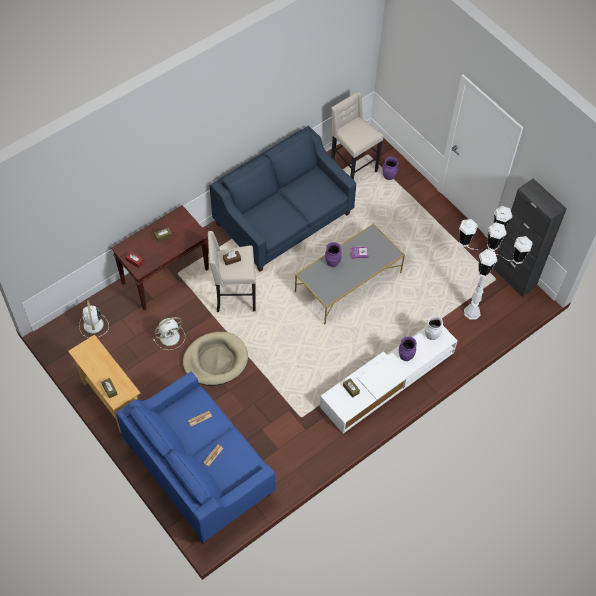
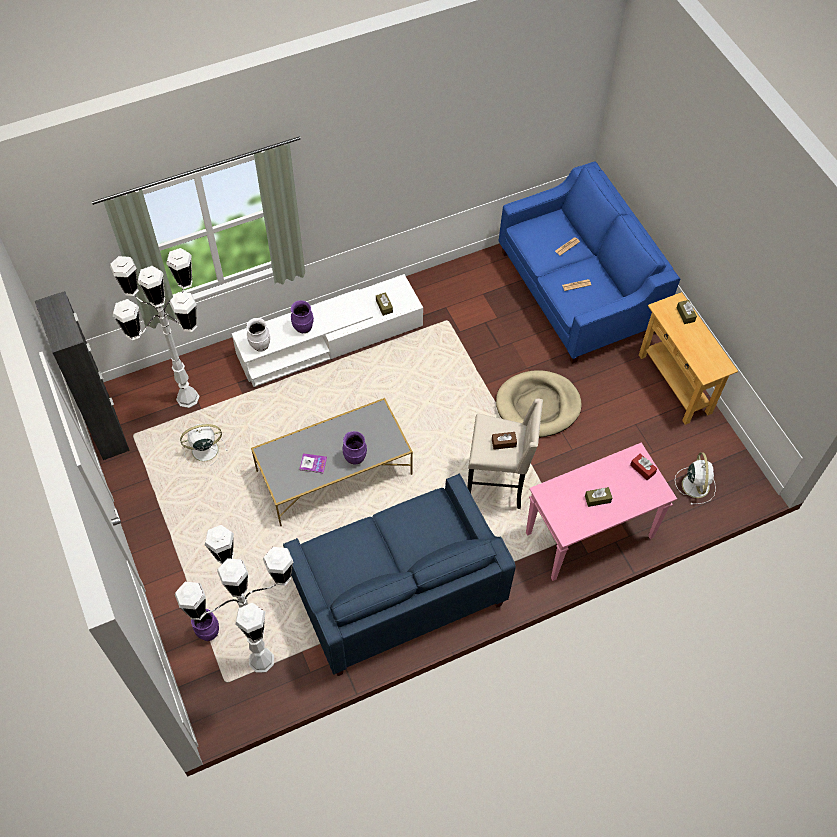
camera: 165 degrees left, 0 degrees up
brown console table [111,205,209,310] -> pink console table [526,443,677,581]
white fan [153,317,185,350] -> white fan moved to [180,424,228,467]
beige stool [331,92,383,180] -> white floor lamp [175,525,293,673]

